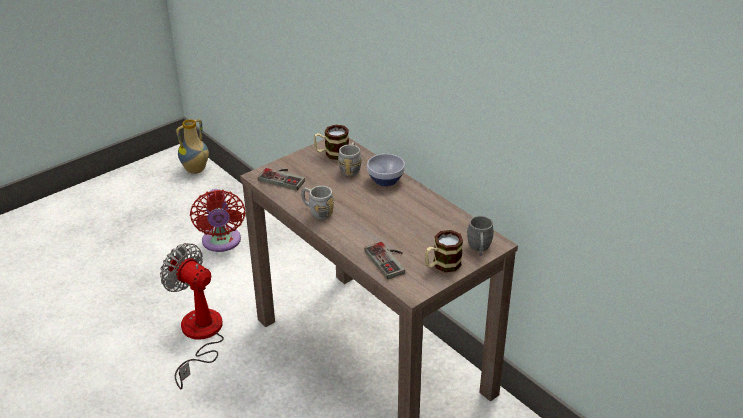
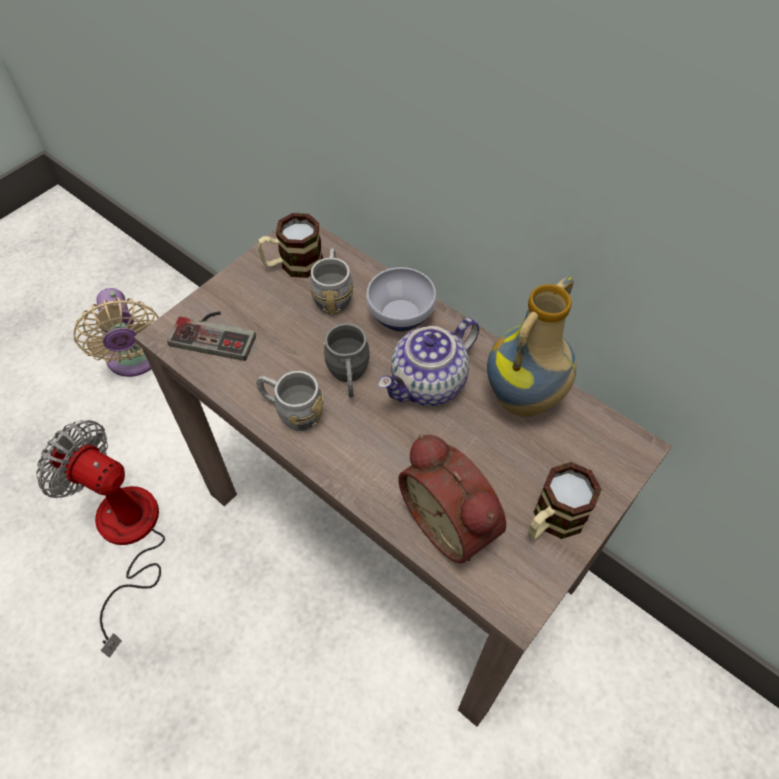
camera: 10 degrees left, 20 degrees up
vase [176,119,209,174] -> vase moved to [487,277,577,417]
red fan [190,189,246,252] -> beige fan [73,288,159,377]
game controller [365,242,405,279] -> alarm clock [398,434,506,564]
grey mug [467,216,494,256] -> grey mug moved to [323,323,369,397]
none -> teapot [378,318,479,406]

